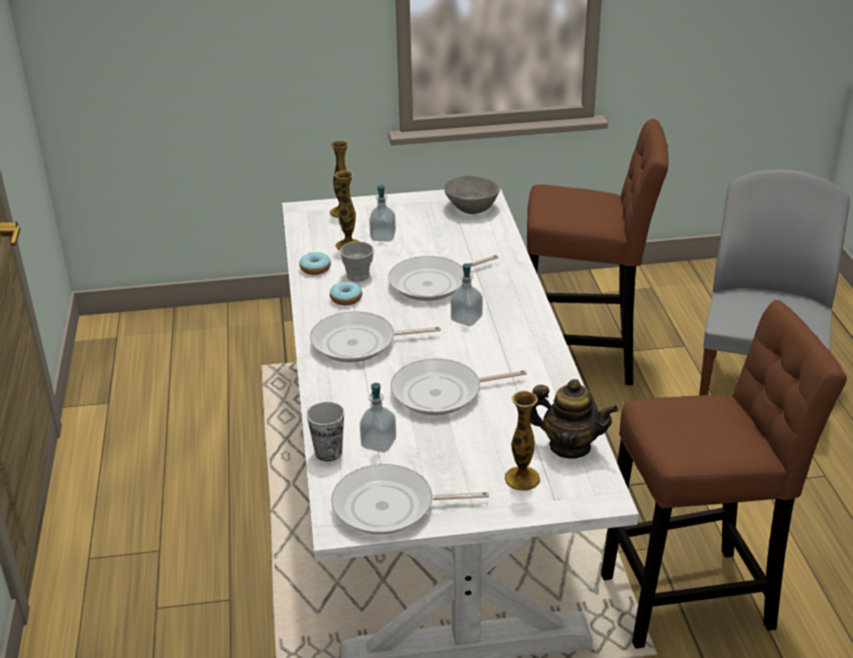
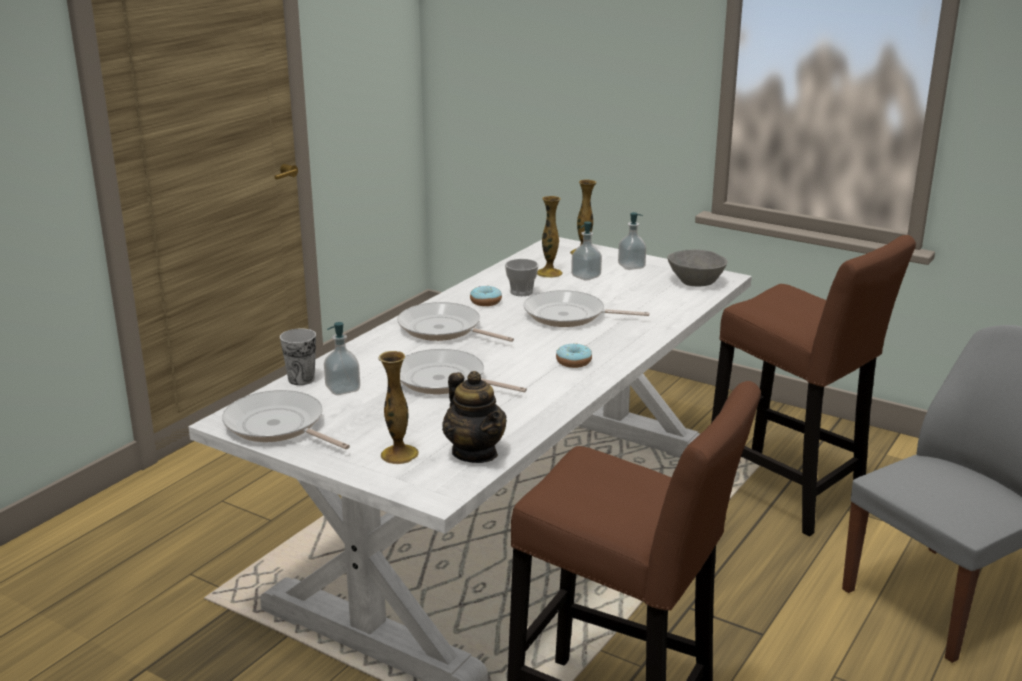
camera: 40 degrees right, 10 degrees down
donut [299,252,331,275] -> donut moved to [556,343,592,368]
soap dispenser [451,263,483,326] -> soap dispenser moved to [618,212,646,270]

